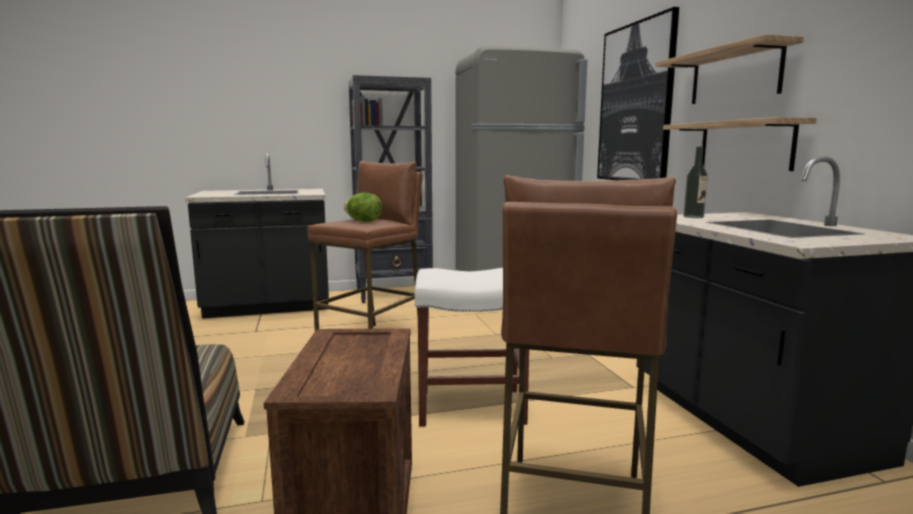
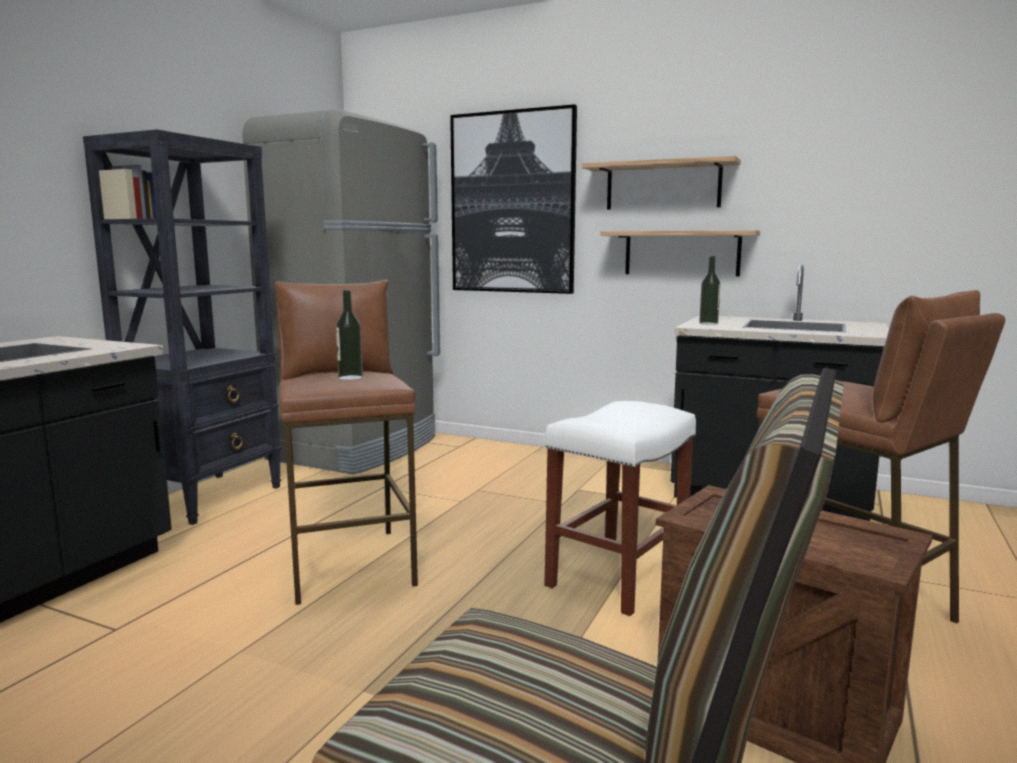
camera: 50 degrees left, 0 degrees up
lettuce [344,193,382,222] -> bottle [336,290,363,380]

